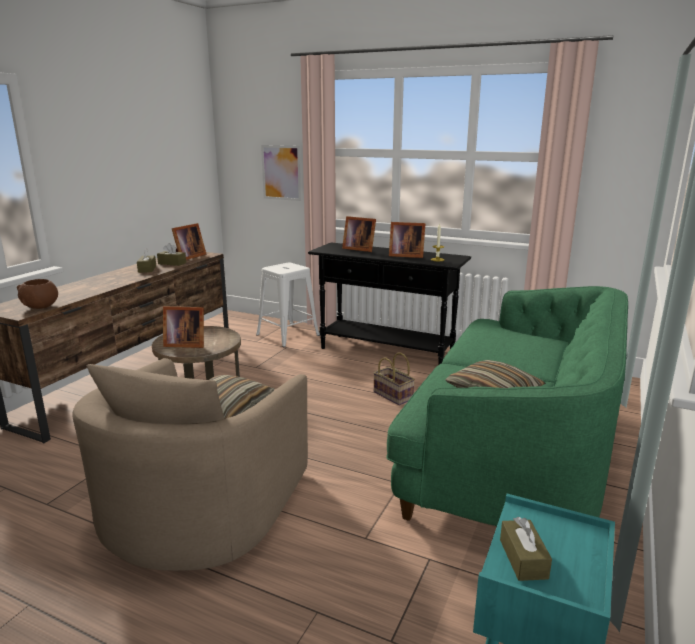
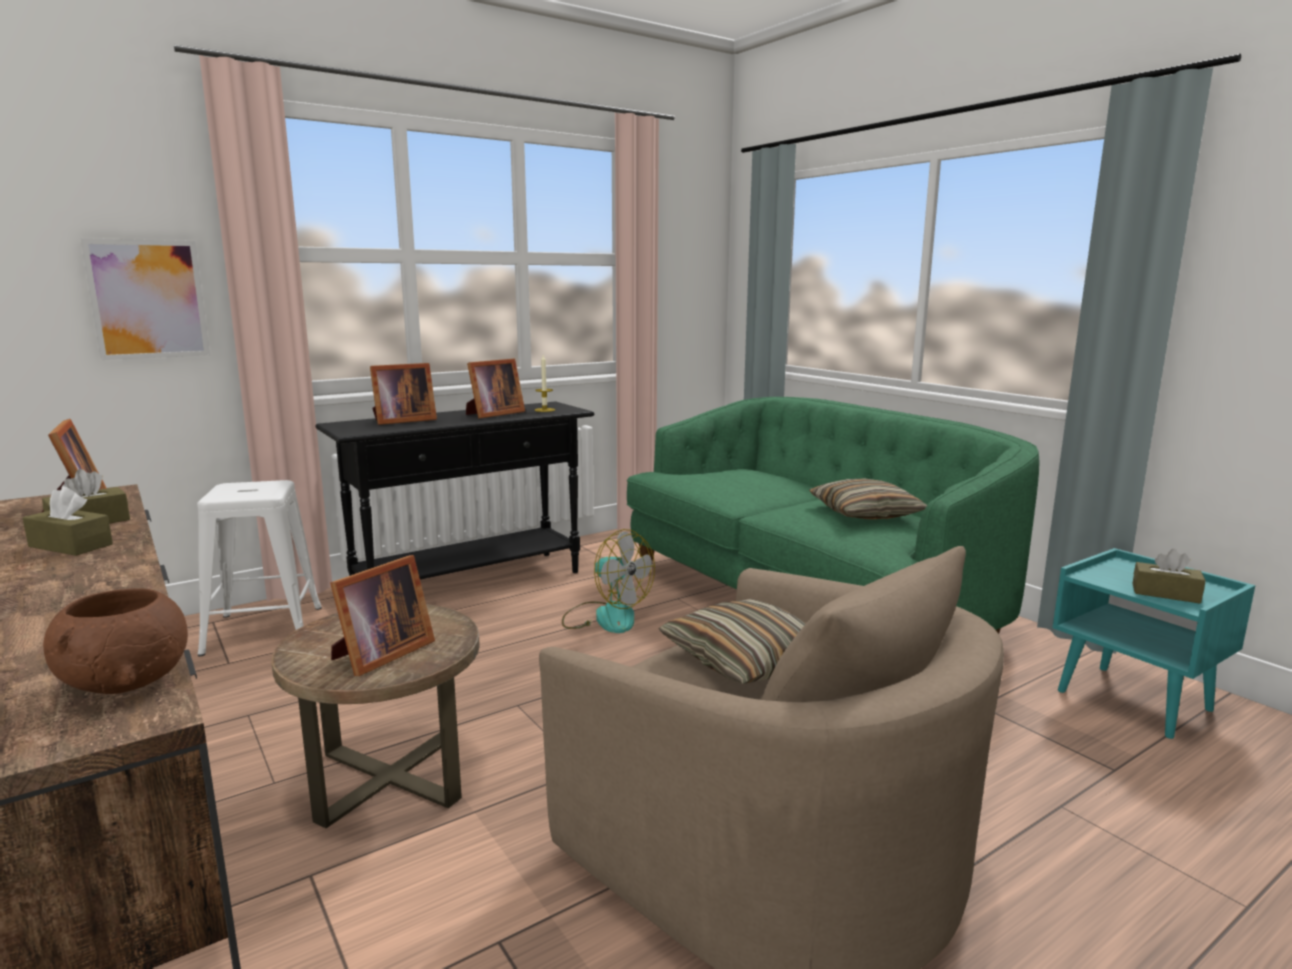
camera: 60 degrees left, 5 degrees down
basket [373,352,415,405] -> fan [562,529,655,633]

